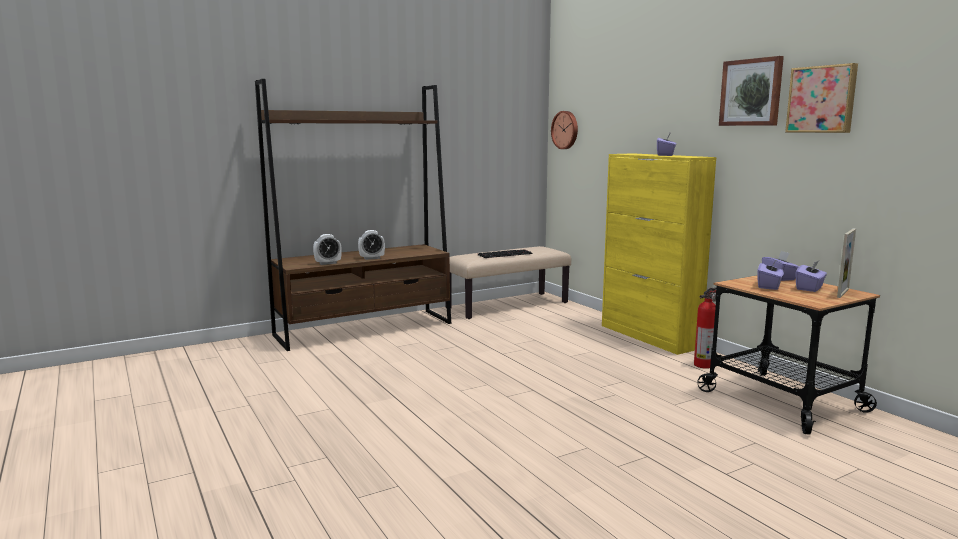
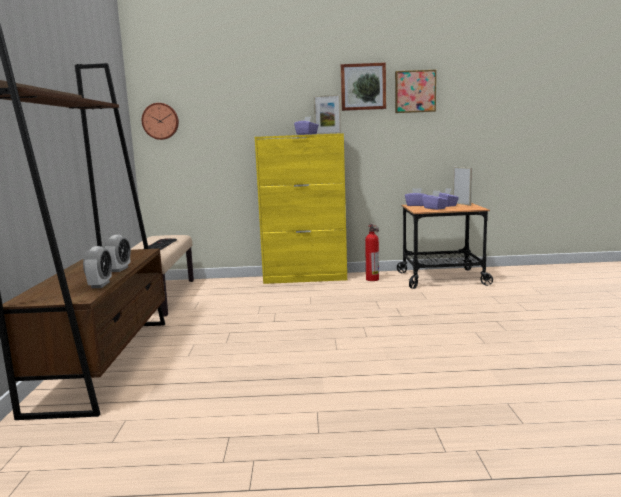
camera: 60 degrees left, 0 degrees up
none -> picture frame [314,95,341,134]

